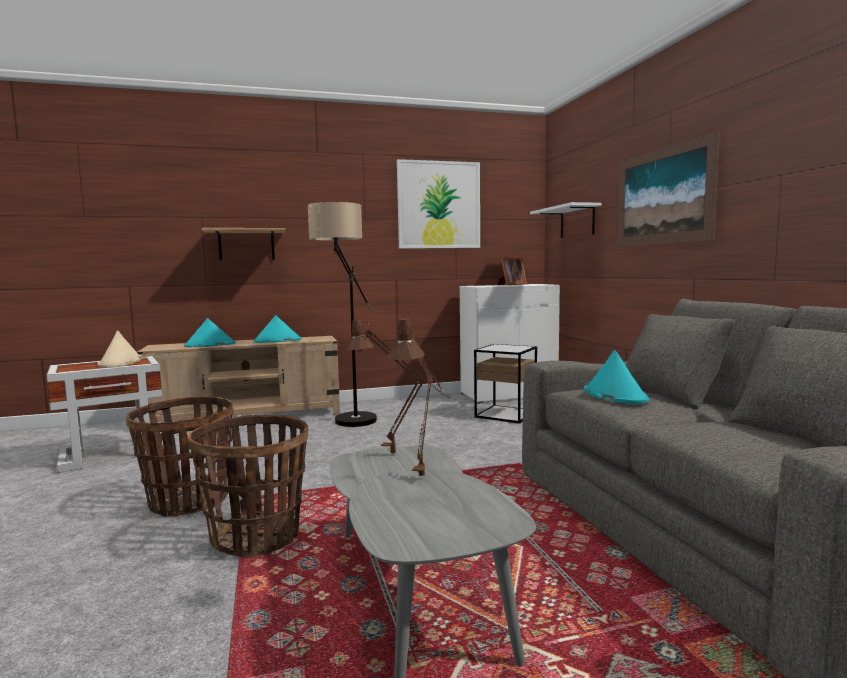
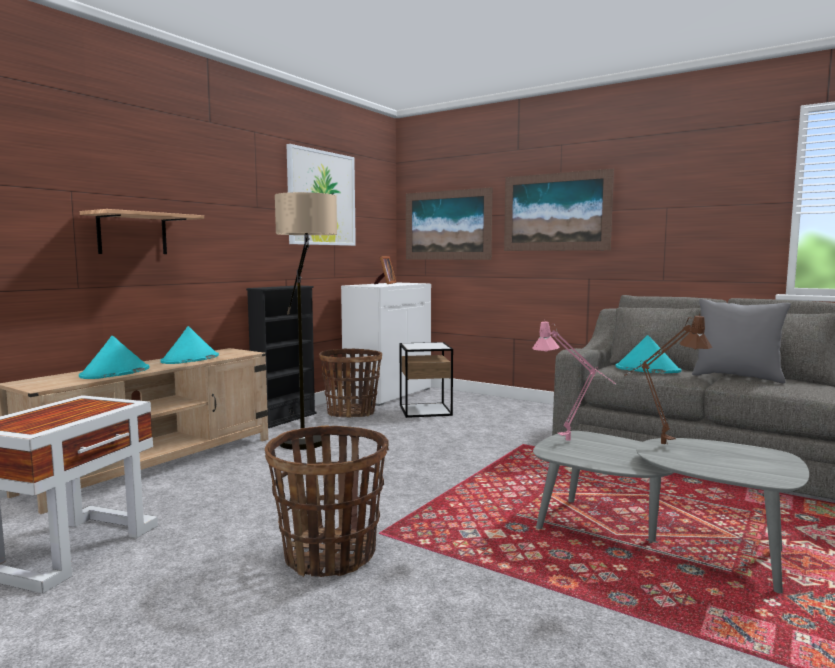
camera: 40 degrees left, 0 degrees up
beige hat [97,331,142,368] -> none
basket [187,414,308,557] -> basket moved to [319,348,382,418]
brown table lamp [346,318,451,453] -> pink table lamp [533,320,616,441]
white shelf [530,202,601,238] -> picture [406,187,492,260]
none -> black bookcase [246,286,317,428]
none -> grey pillow [692,299,791,383]

